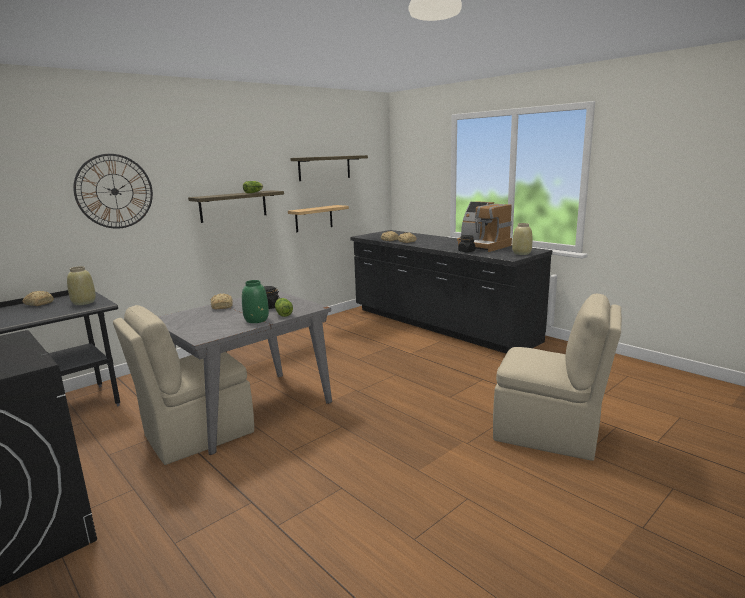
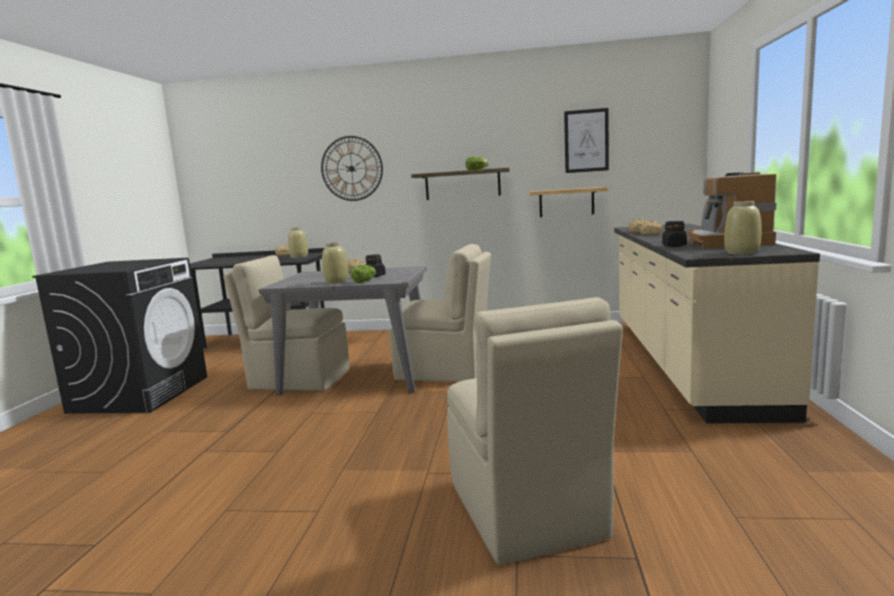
camera: 50 degrees right, 5 degrees down
green vase [242,280,269,323] -> beige vase [322,242,349,284]
shelf [290,155,368,181] -> picture [564,108,609,173]
black counter [350,230,552,354] -> beige counter [614,224,820,423]
none -> beige chair [390,244,491,382]

